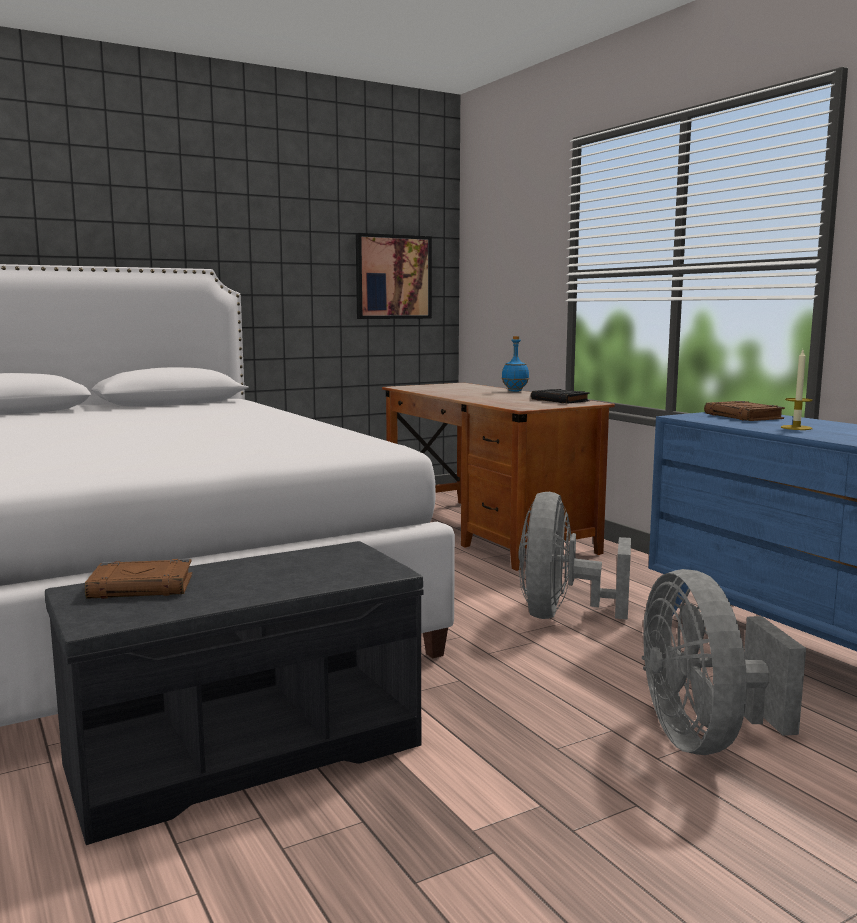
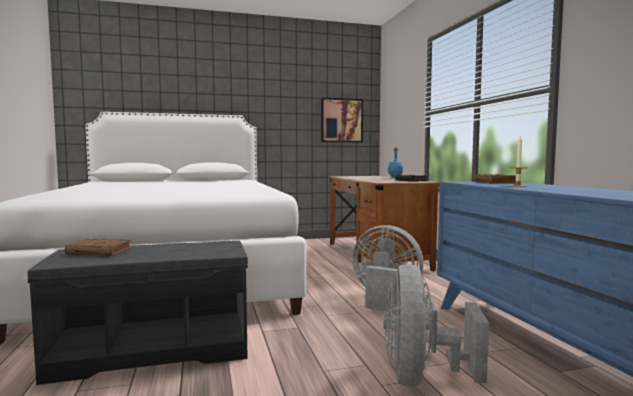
camera: 15 degrees right, 5 degrees down
grey fan [518,492,631,620] -> grey fan turned 90 degrees clockwise [352,225,424,313]

